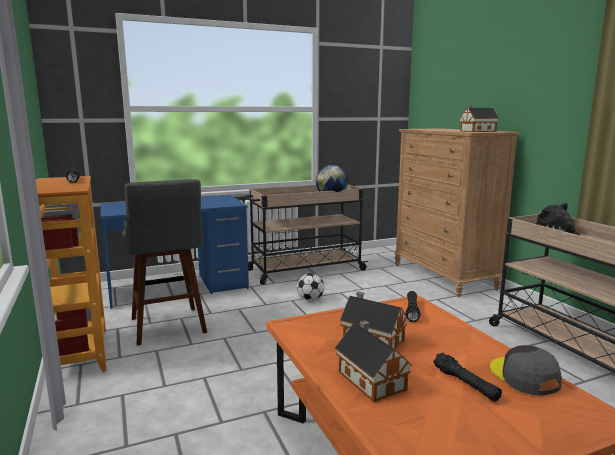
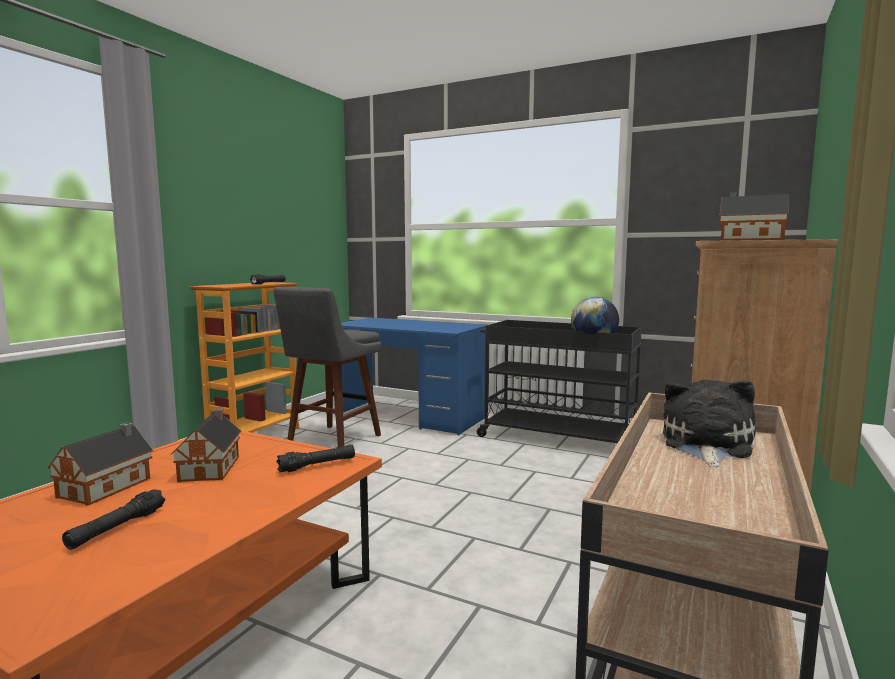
camera: 50 degrees right, 5 degrees down
beige cart [244,185,368,285] -> black cart [477,320,642,443]
football [297,273,324,301] -> none
grey cap [490,345,562,396] -> none

